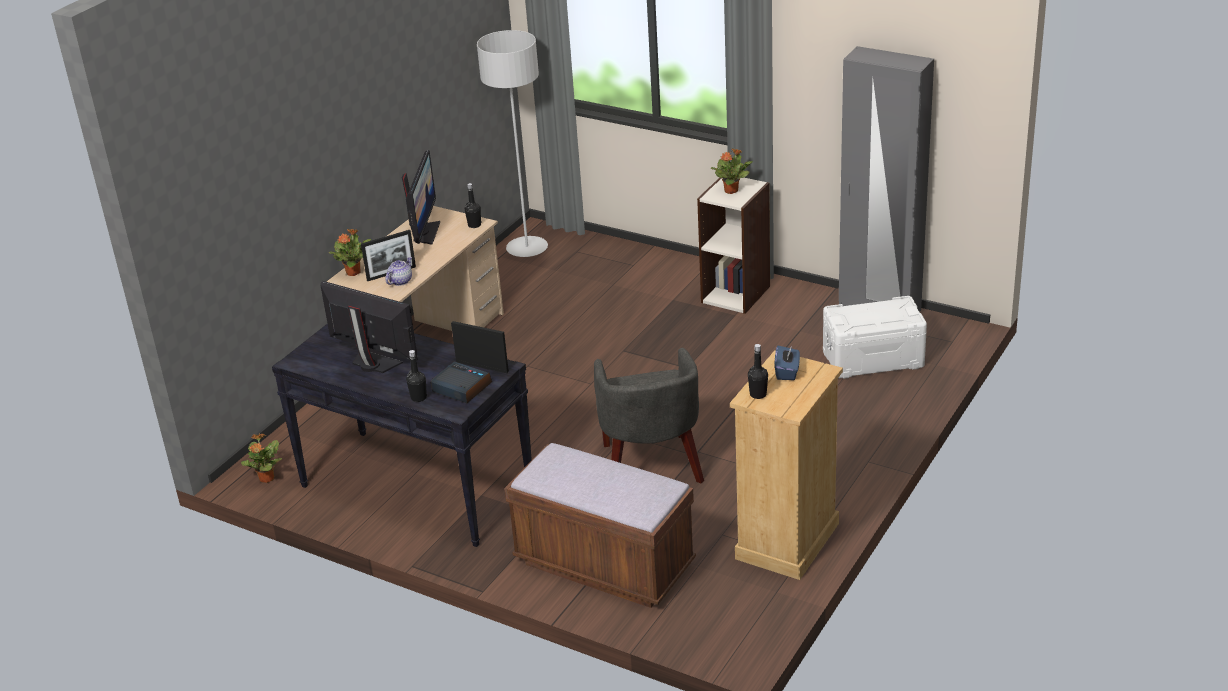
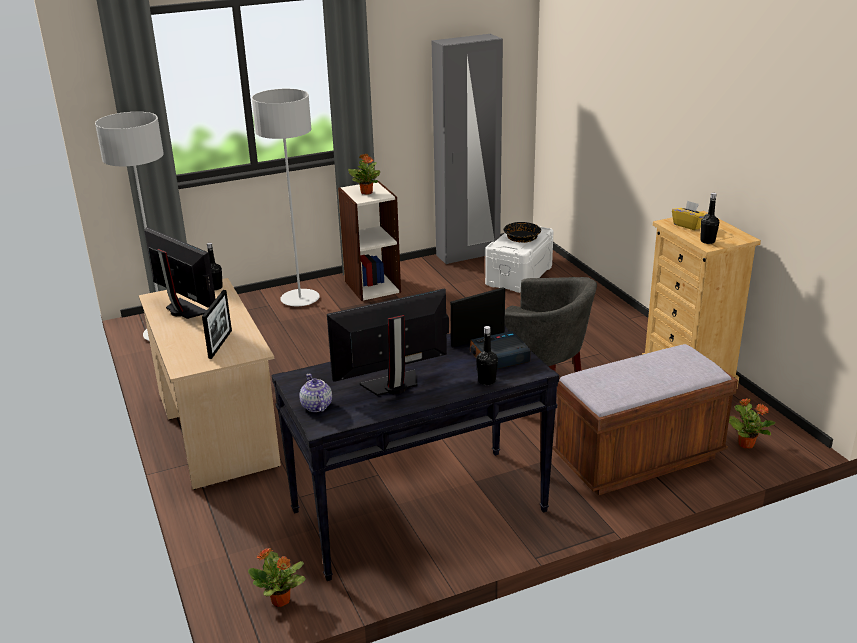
camera: 55 degrees left, 5 degrees down
potted plant [329,229,371,276] -> potted plant moved to [729,398,775,449]
teapot [385,257,412,286] -> teapot moved to [299,374,332,412]
blue tissue box [775,346,800,380] -> yellow tissue box [672,200,705,231]
none -> grey floor lamp [252,89,320,306]
none -> black bowl [504,222,541,243]

